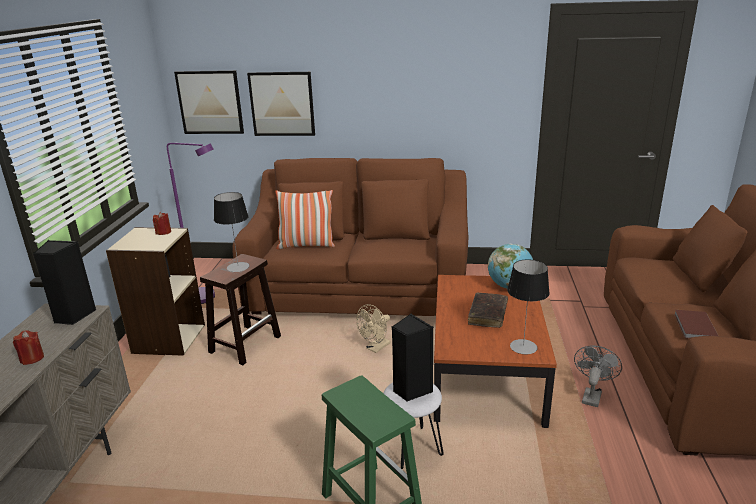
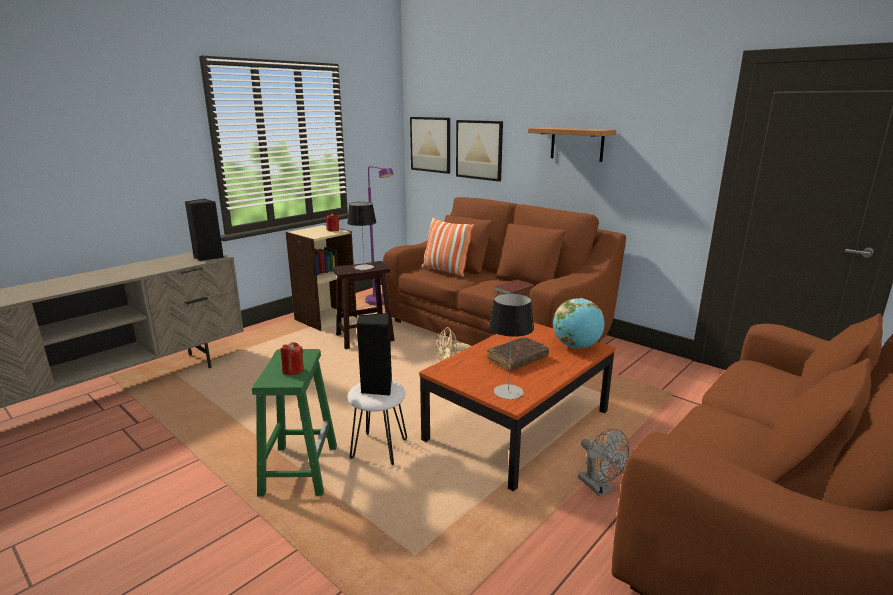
camera: 35 degrees right, 5 degrees down
red candle [13,330,44,365] -> red candle moved to [280,342,304,375]
grey fan [574,346,622,407] -> grey fan turned 90 degrees clockwise [578,429,630,496]
brown book [674,310,718,339] -> brown book moved to [494,279,534,293]
none -> shelf [528,127,616,162]

